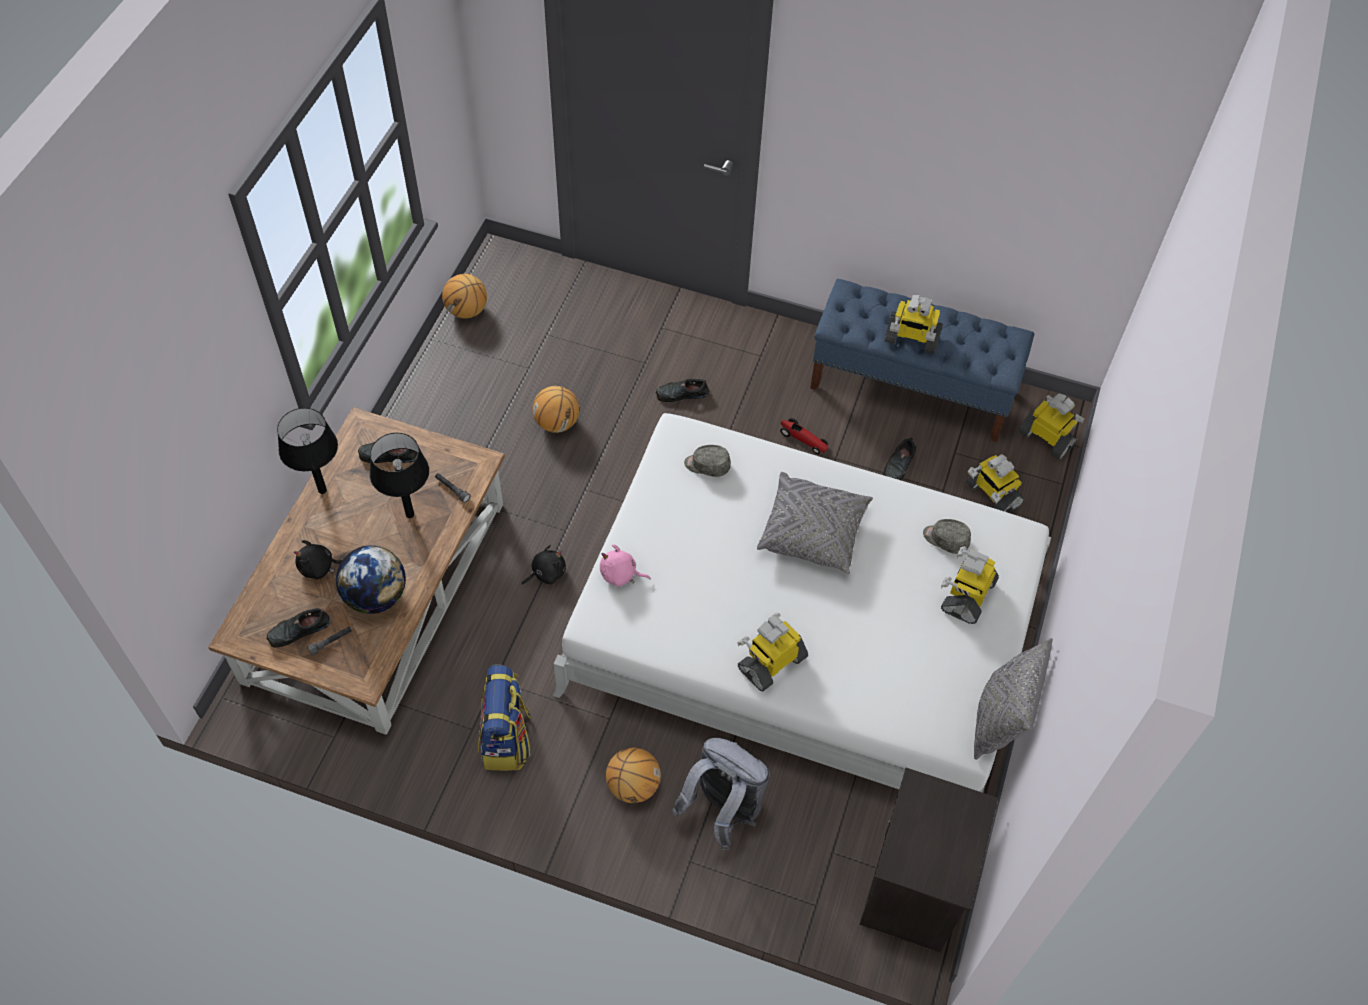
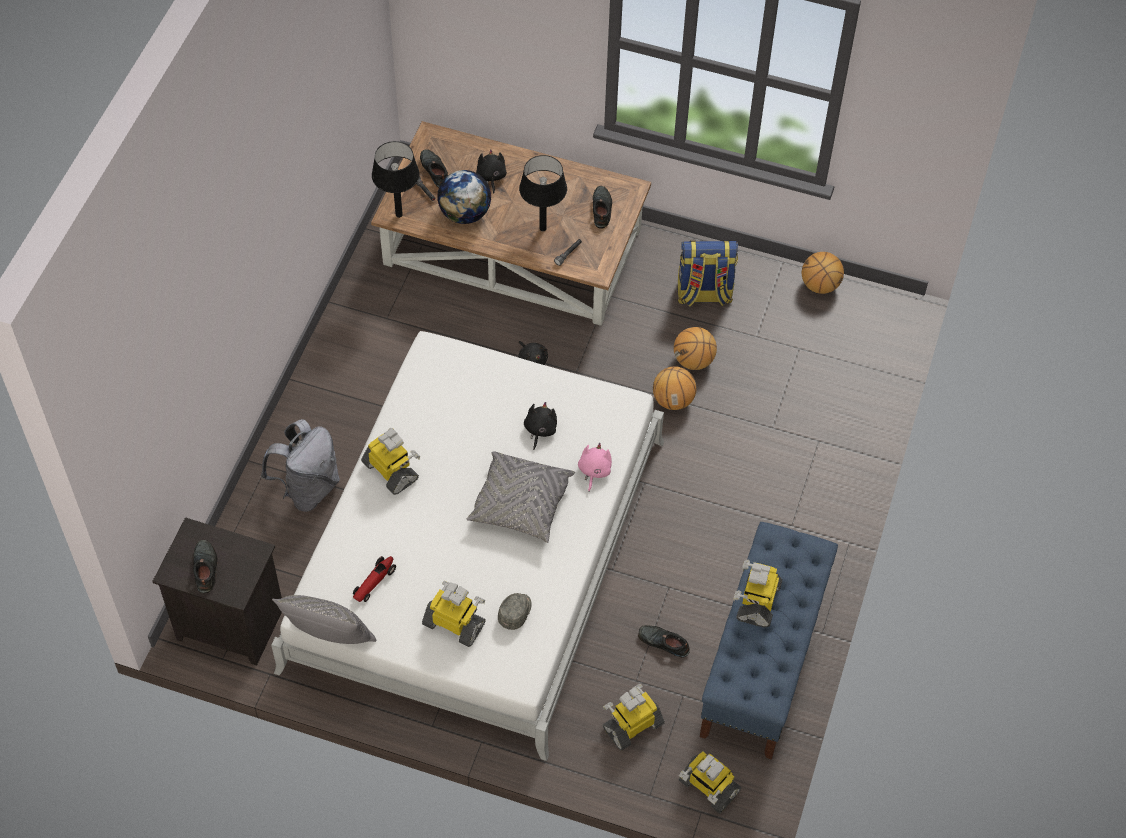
camera: 90 degrees right, 0 degrees up
black table lamp [277,408,338,494] -> black table lamp moved to [372,141,420,218]
backpack [478,664,532,771] -> backpack moved to [678,240,738,306]
pink plush toy [600,544,651,586] -> pink plush toy moved to [578,443,612,492]
basketball [606,748,661,803] -> basketball moved to [653,366,697,410]
black shoe [656,379,709,402] -> black shoe moved to [193,540,218,594]
grey cap [684,445,731,477] -> none
toy car [780,418,829,454] -> toy car moved to [353,556,396,602]
toy robot [1018,393,1085,460] -> toy robot turned 90 degrees clockwise [679,752,741,814]
none -> black plush toy [524,402,557,450]

